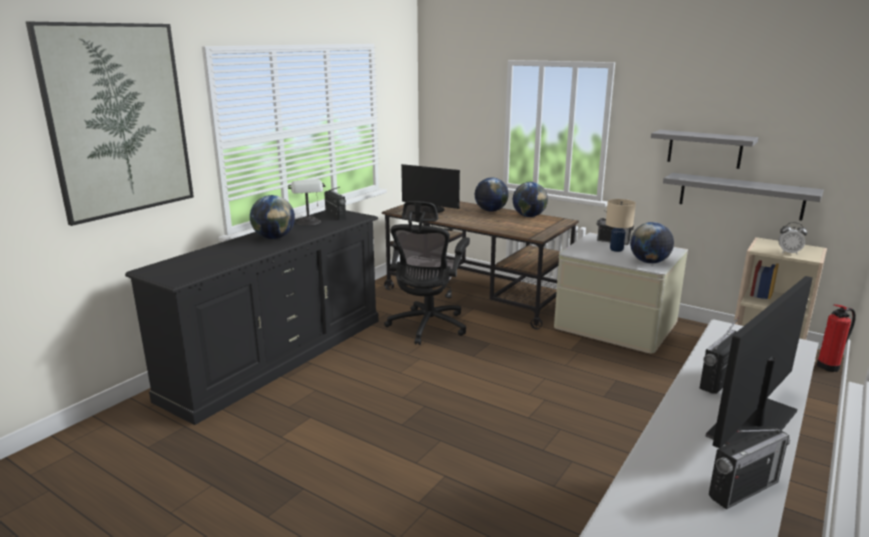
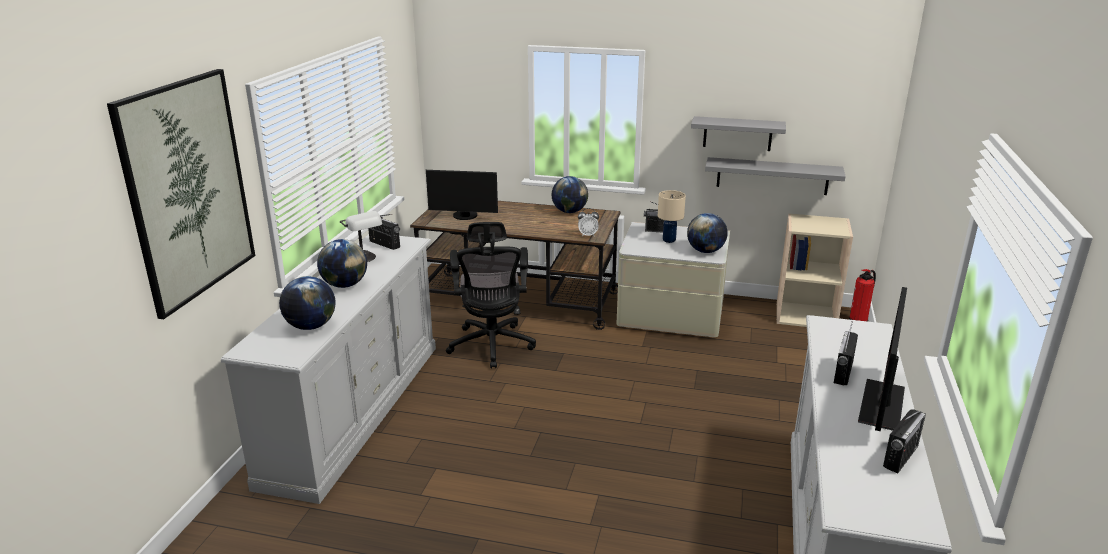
camera: 20 degrees left, 5 degrees up
black cabinet [125,210,379,425] -> white cabinet [221,234,436,504]
globe [475,177,509,212] -> globe moved to [279,276,335,330]
alarm clock [778,222,807,255] -> alarm clock moved to [578,208,599,236]

